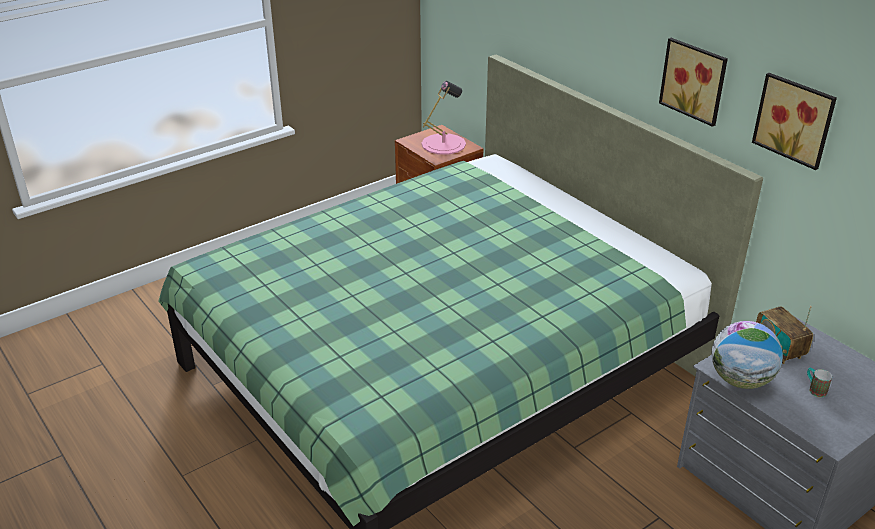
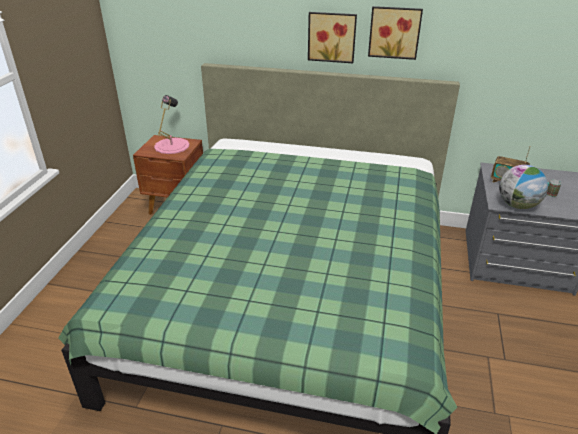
camera: 40 degrees left, 0 degrees up
picture [752,73,837,170] -> picture moved to [308,12,357,63]

